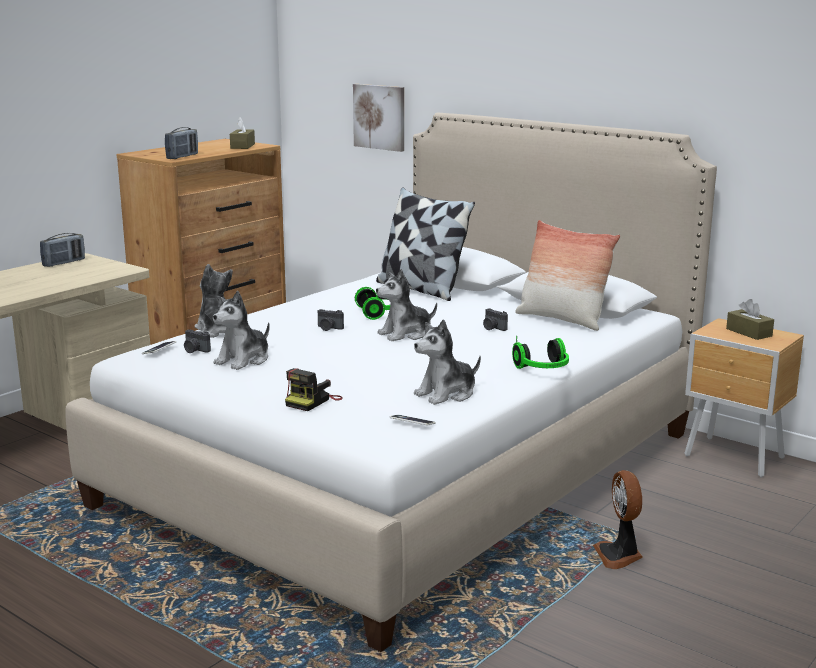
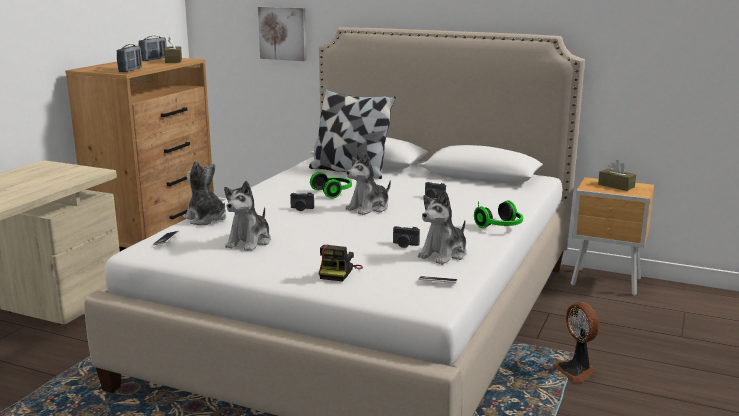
camera: 15 degrees left, 0 degrees up
radio [40,233,85,267] -> radio moved to [138,36,167,61]
camera [184,329,211,353] -> camera moved to [393,226,420,248]
pillow [515,220,620,331] -> none

